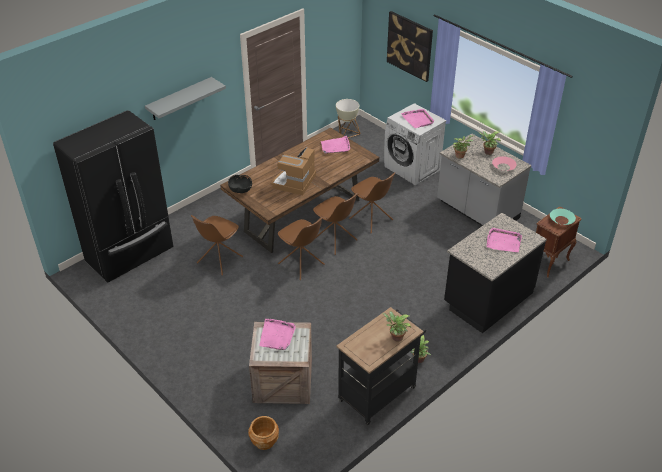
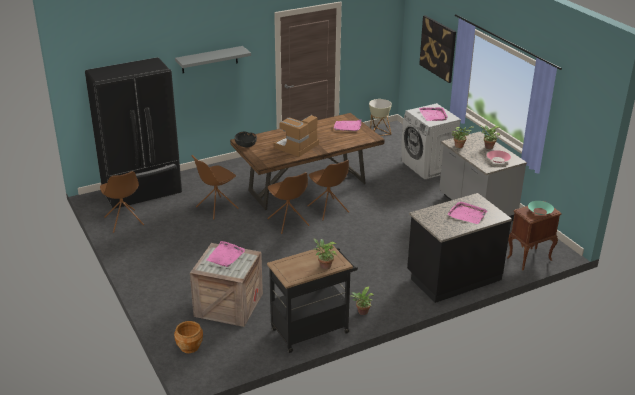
camera: 15 degrees right, 10 degrees down
brown chair [349,172,395,233] -> brown chair moved to [100,171,144,233]

